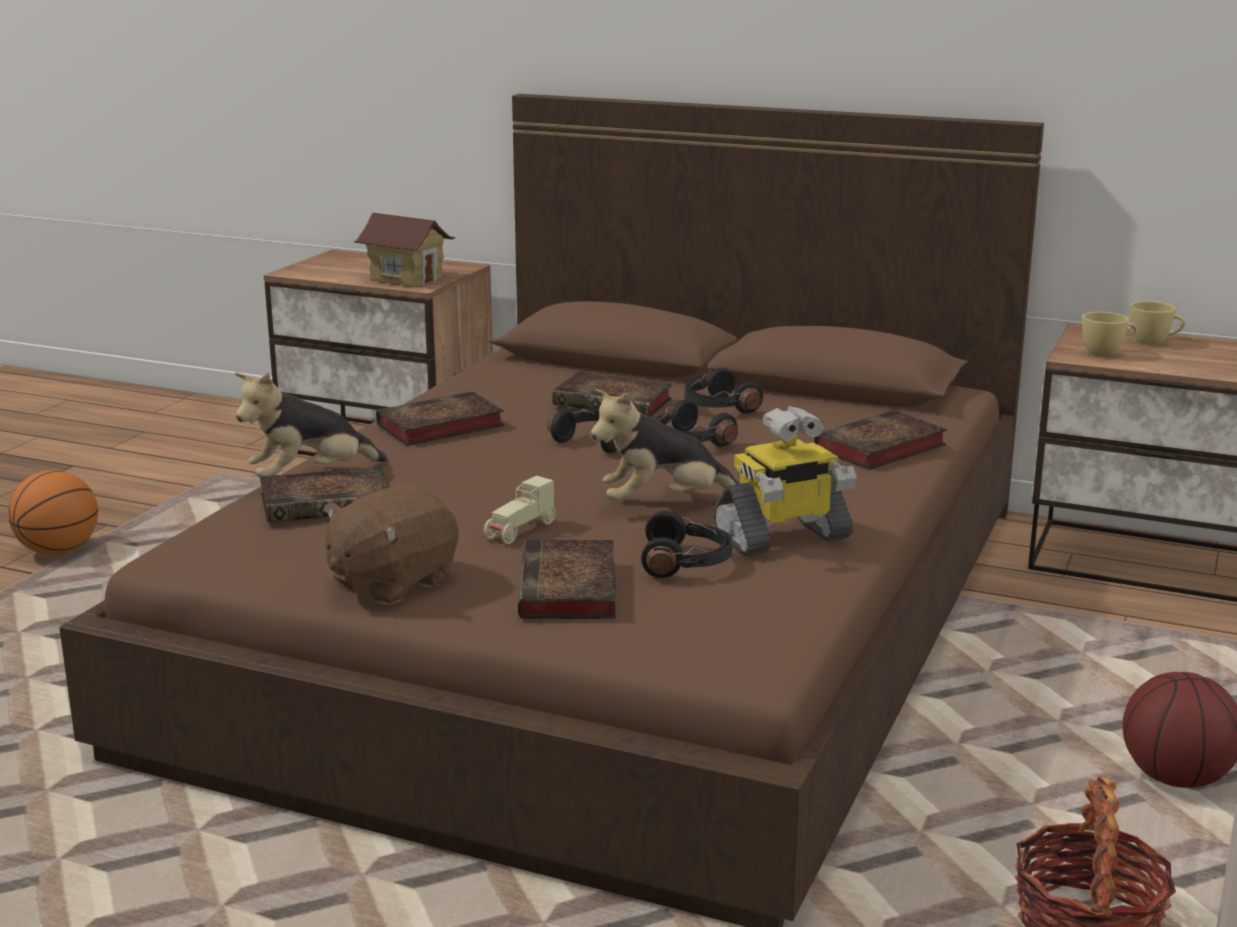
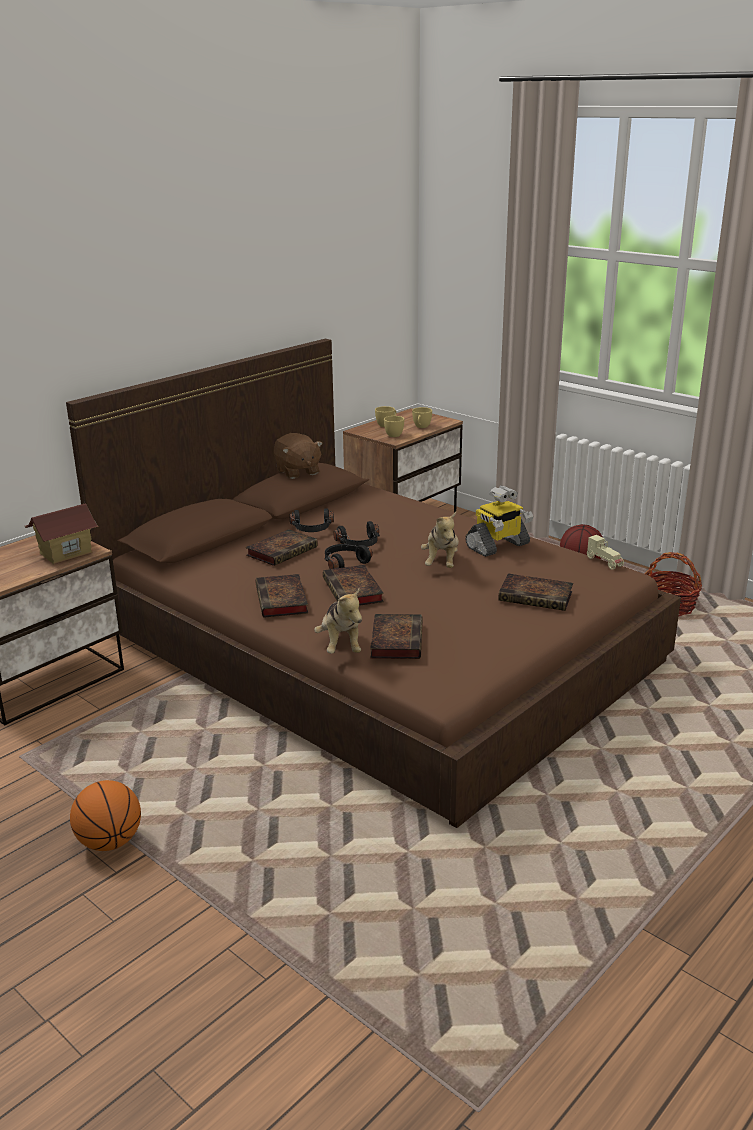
camera: 70 degrees left, 5 degrees up
brown plush toy [324,485,458,605] -> brown plush toy moved to [274,433,323,479]
beige toy car [484,476,556,544] -> beige toy car moved to [587,535,624,570]
black headphones [641,511,733,578] -> none
toy robot [714,406,857,556] -> toy robot turned 60 degrees clockwise [465,486,533,557]
book [814,410,947,470] -> book moved to [323,565,384,606]
none -> yellow cup [412,407,432,428]

